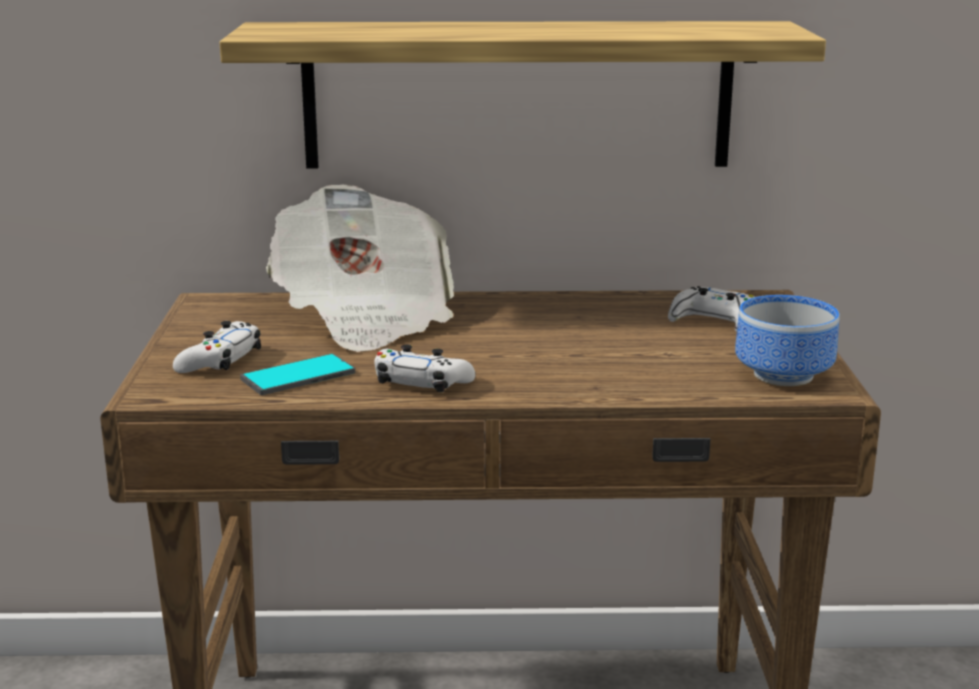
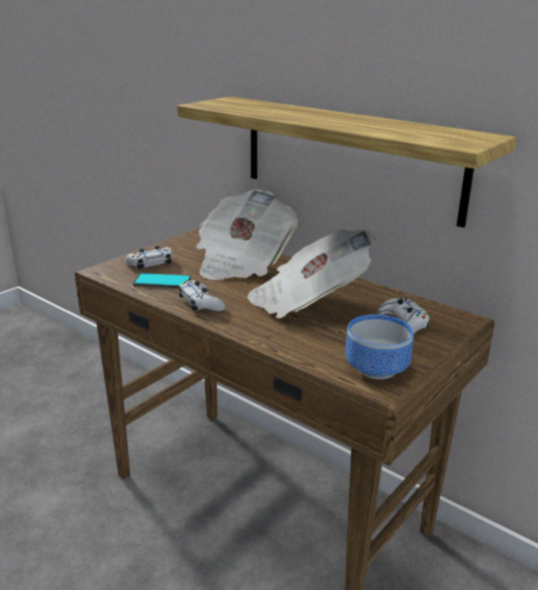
camera: 40 degrees right, 5 degrees up
none -> newspaper [247,229,376,318]

